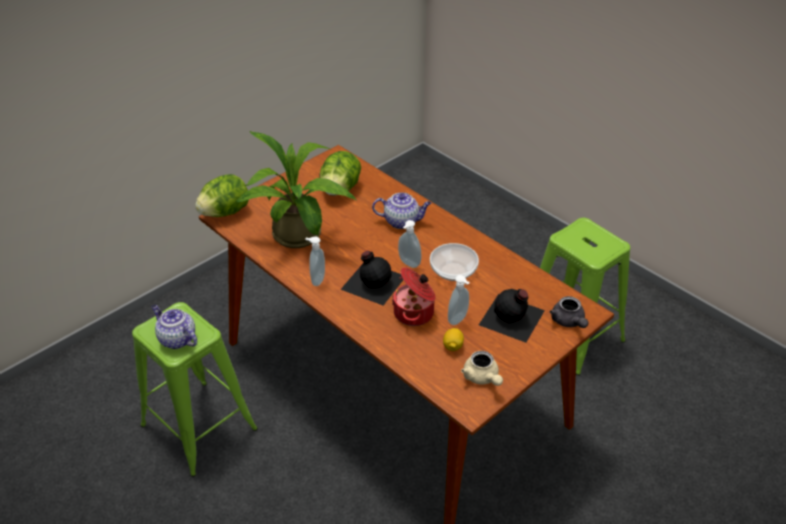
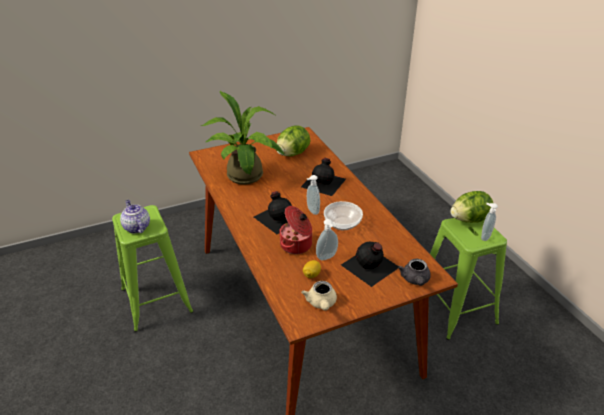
camera: 20 degrees right, 5 degrees down
lettuce [195,174,248,217] -> lettuce moved to [450,191,493,223]
soap dispenser [305,237,325,286] -> soap dispenser moved to [481,203,498,241]
teapot [372,192,431,229] -> black bottle [301,158,346,196]

